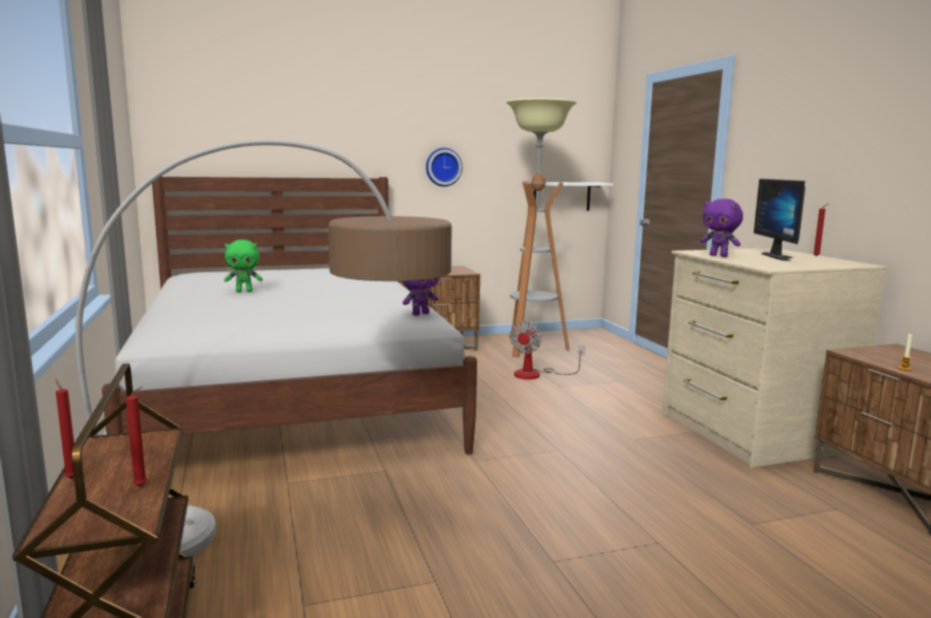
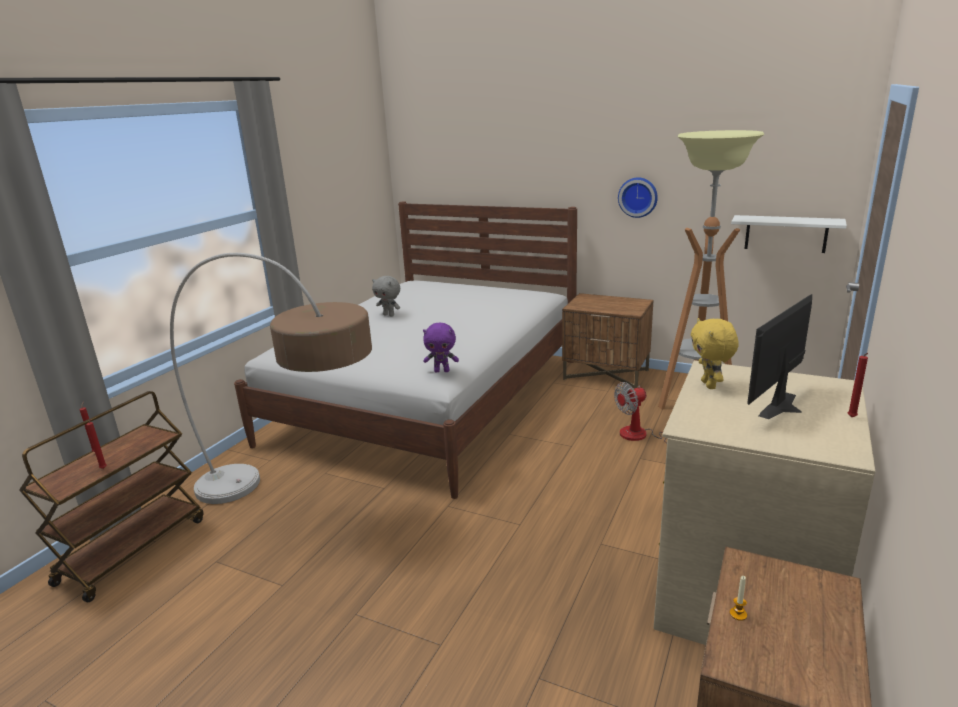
camera: 45 degrees right, 10 degrees up
green plush toy [224,240,263,292] -> grey plush toy [372,276,400,316]
purple plush toy [700,198,743,257] -> yellow plush toy [691,318,739,389]

